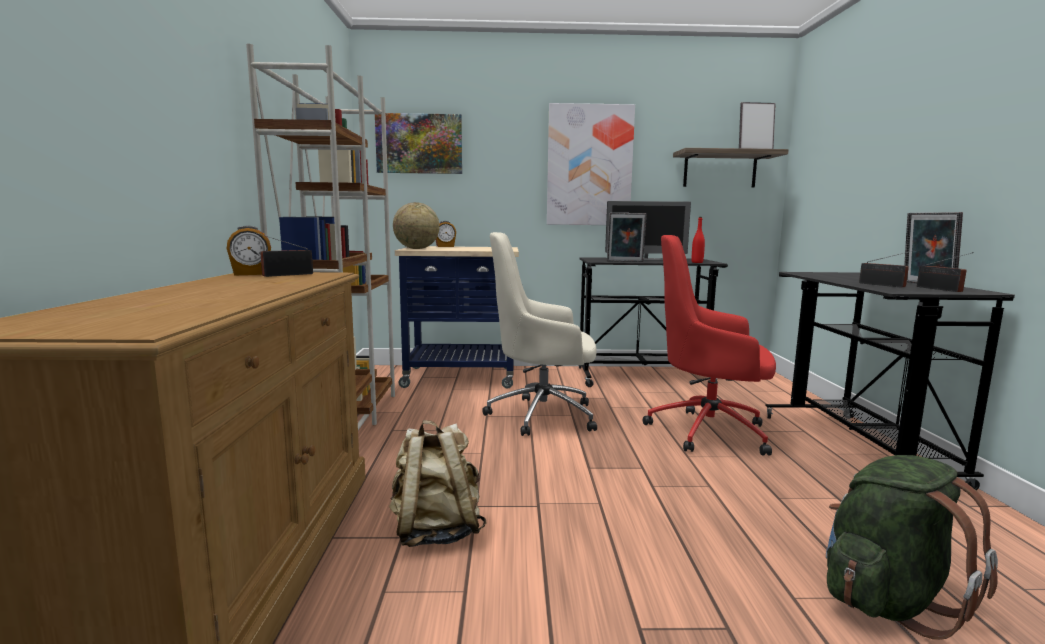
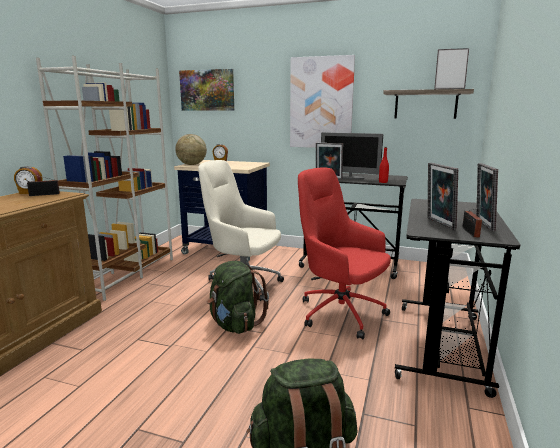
camera: 20 degrees right, 5 degrees up
beige backpack [389,420,486,547] -> none
radio [859,250,916,287] -> picture frame [428,163,458,229]
none -> green backpack [207,261,269,334]

